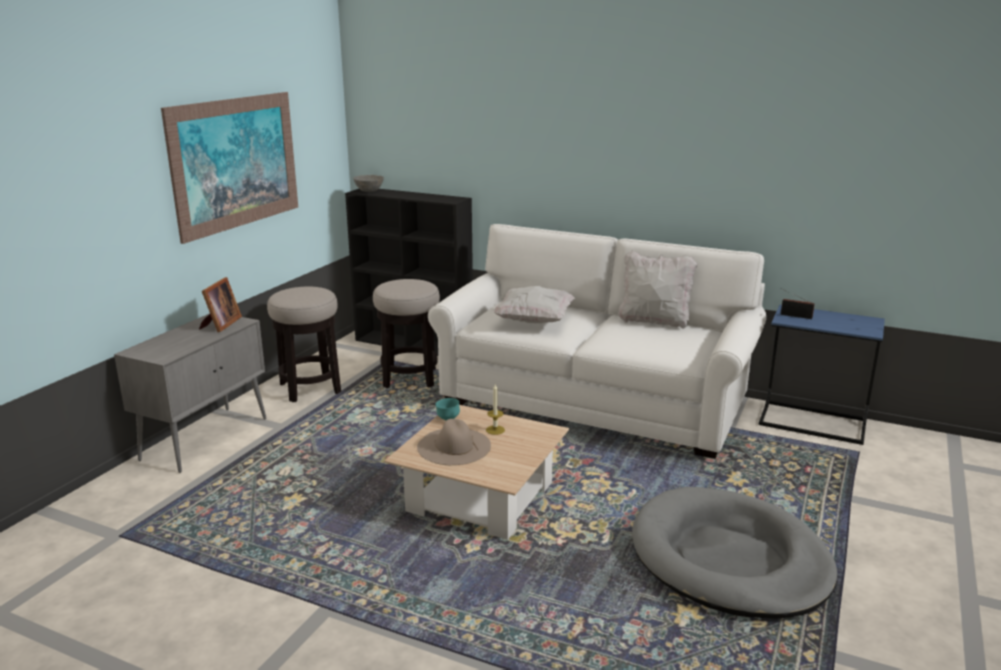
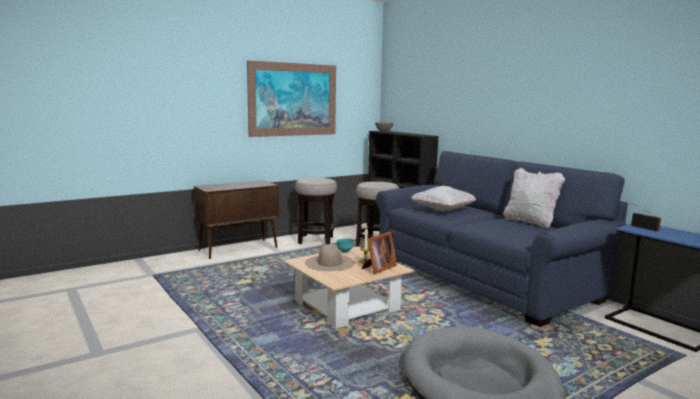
camera: 30 degrees right, 10 degrees down
grey cabinet [114,313,266,473] -> brown cabinet [194,180,279,259]
picture frame [199,277,242,332] -> picture frame moved to [361,232,397,274]
white sofa [428,224,766,459] -> blue sofa [376,151,628,327]

